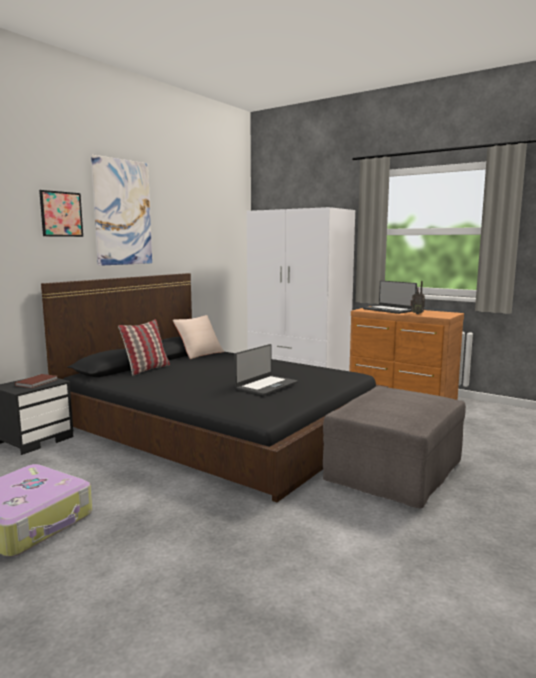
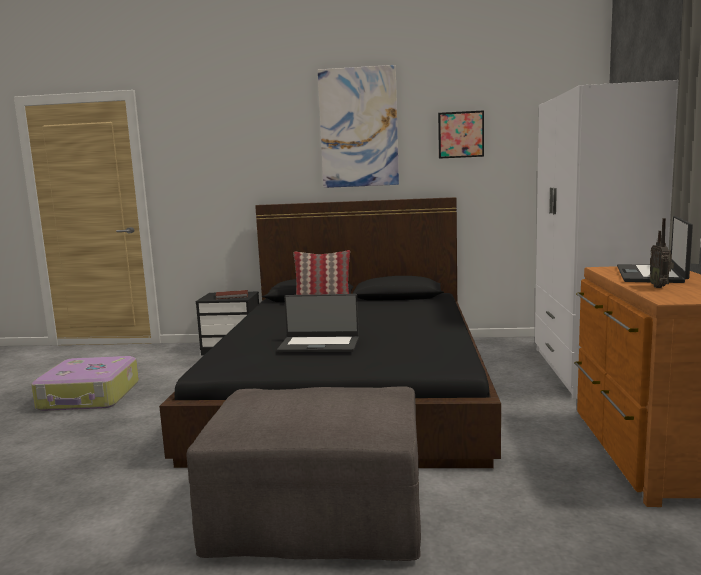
camera: 60 degrees right, 0 degrees up
picture [39,190,83,237] -> picture moved to [438,110,484,159]
beige pillow [173,315,224,359] -> none

